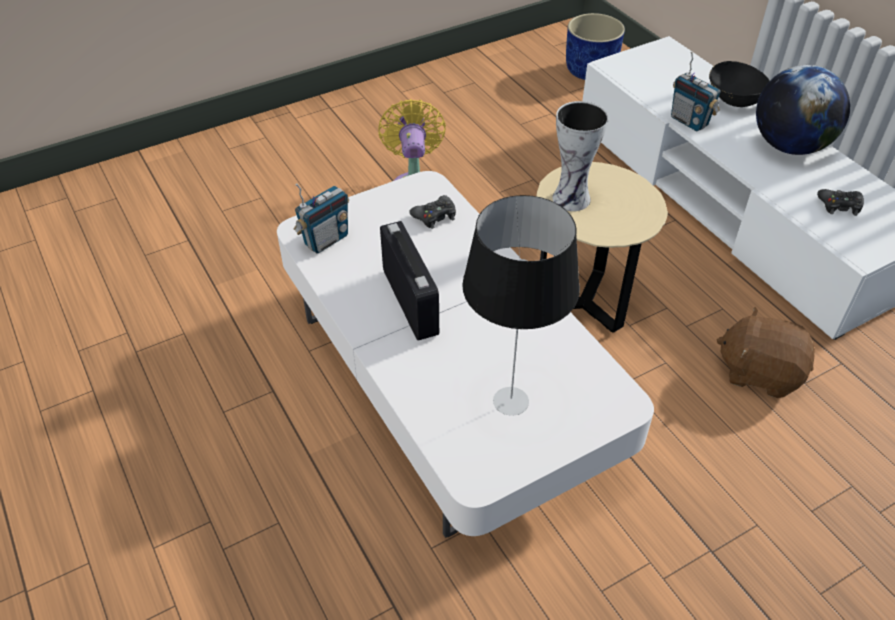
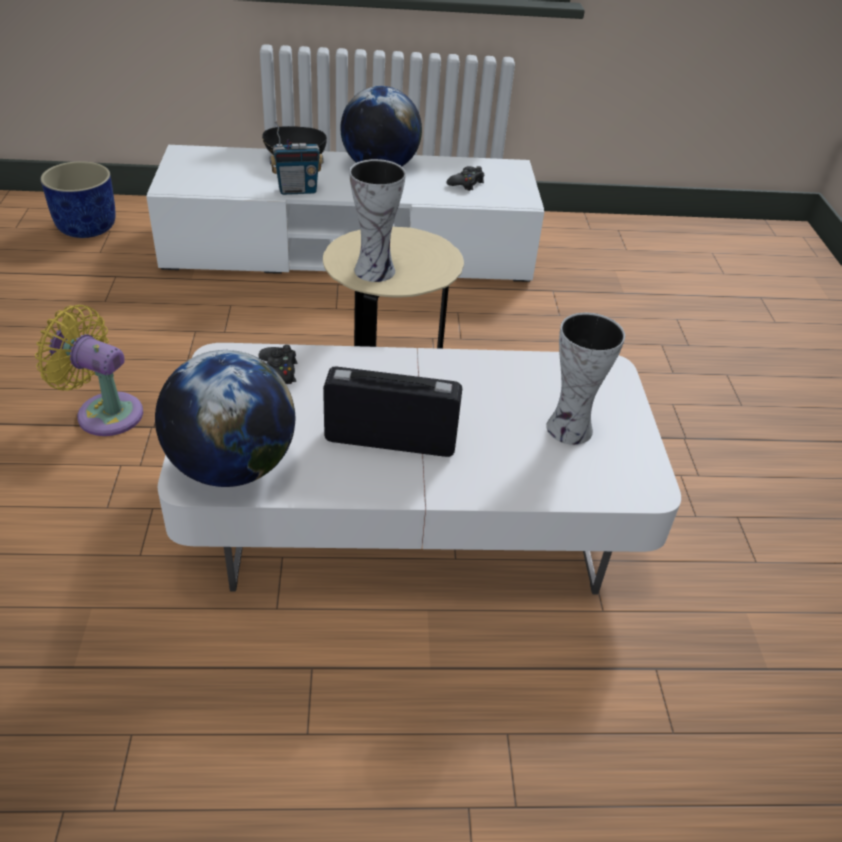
camera: 65 degrees left, 5 degrees down
radio [293,183,349,254] -> globe [155,350,295,487]
table lamp [462,195,580,416] -> vase [546,313,625,445]
brown plush toy [717,307,815,398] -> none

